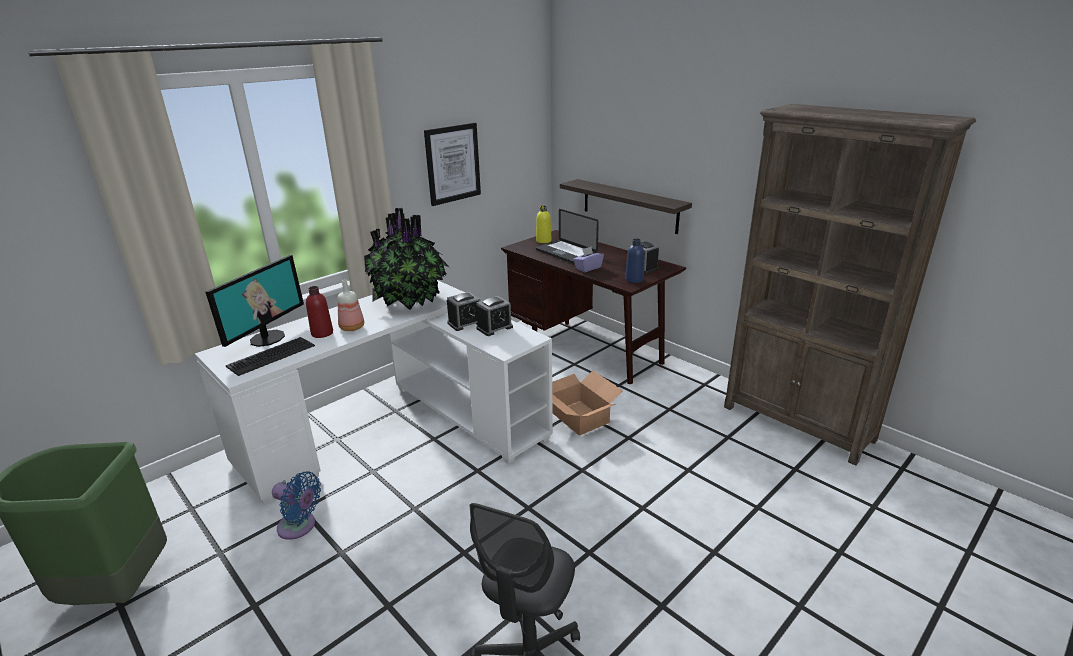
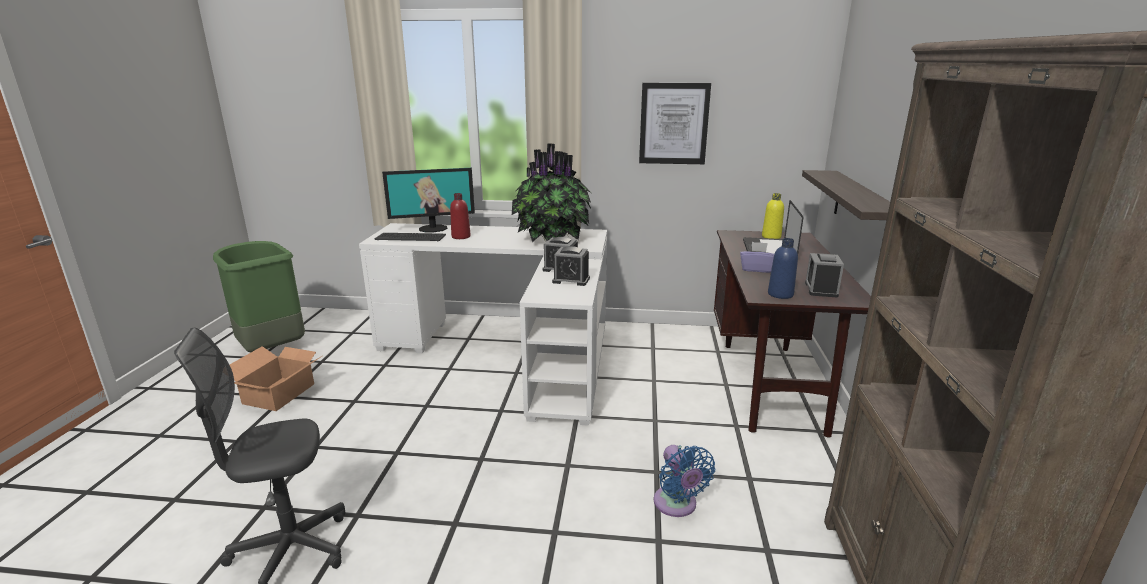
camera: 50 degrees right, 5 degrees down
blue fan [272,471,321,540] -> blue fan moved to [654,445,715,517]
bottle [338,280,364,331] -> none
cardboard box [552,371,623,436] -> cardboard box moved to [230,346,322,411]

